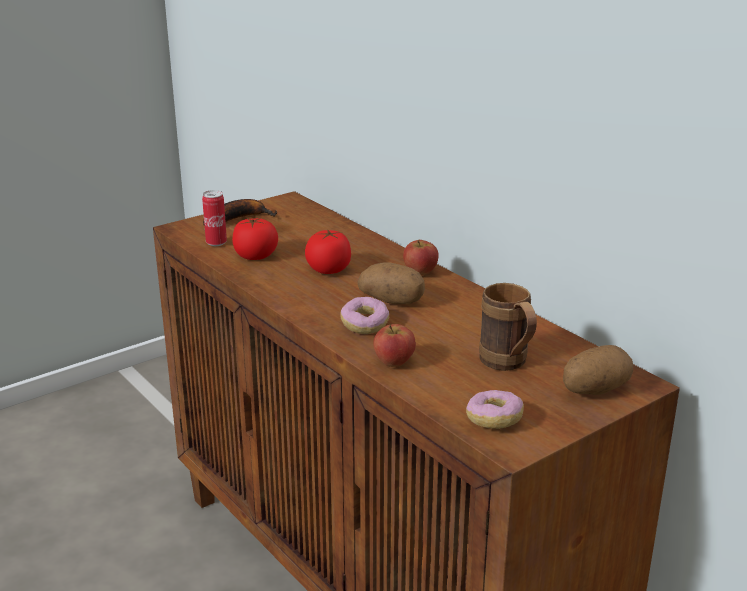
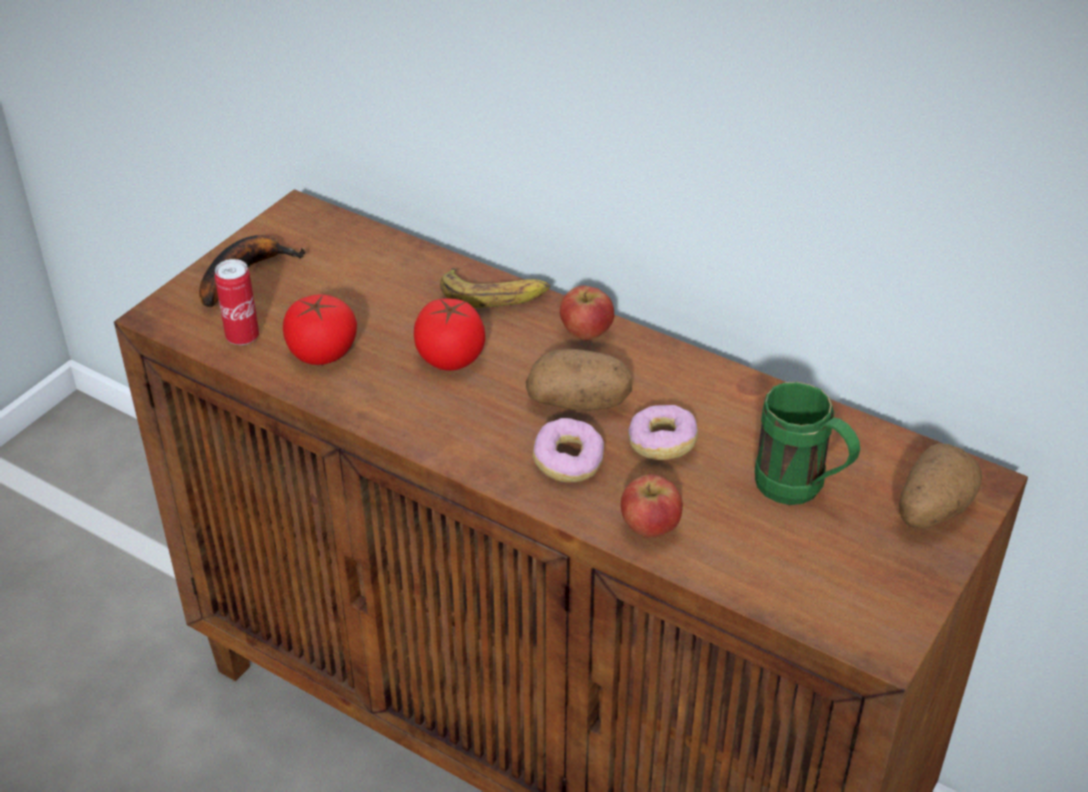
camera: 20 degrees left, 15 degrees up
donut [466,390,524,429] -> donut moved to [628,405,698,460]
brown mug [479,283,537,371] -> green mug [755,381,860,505]
none -> banana [440,268,550,308]

